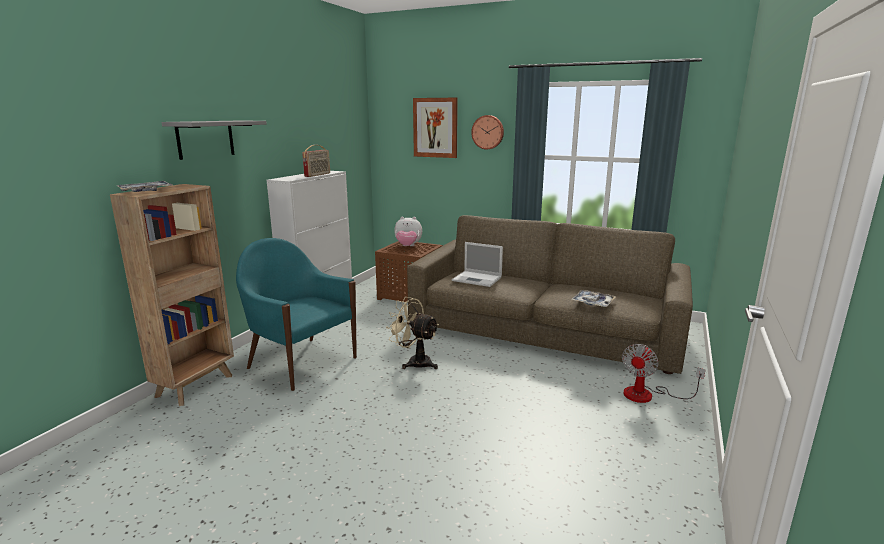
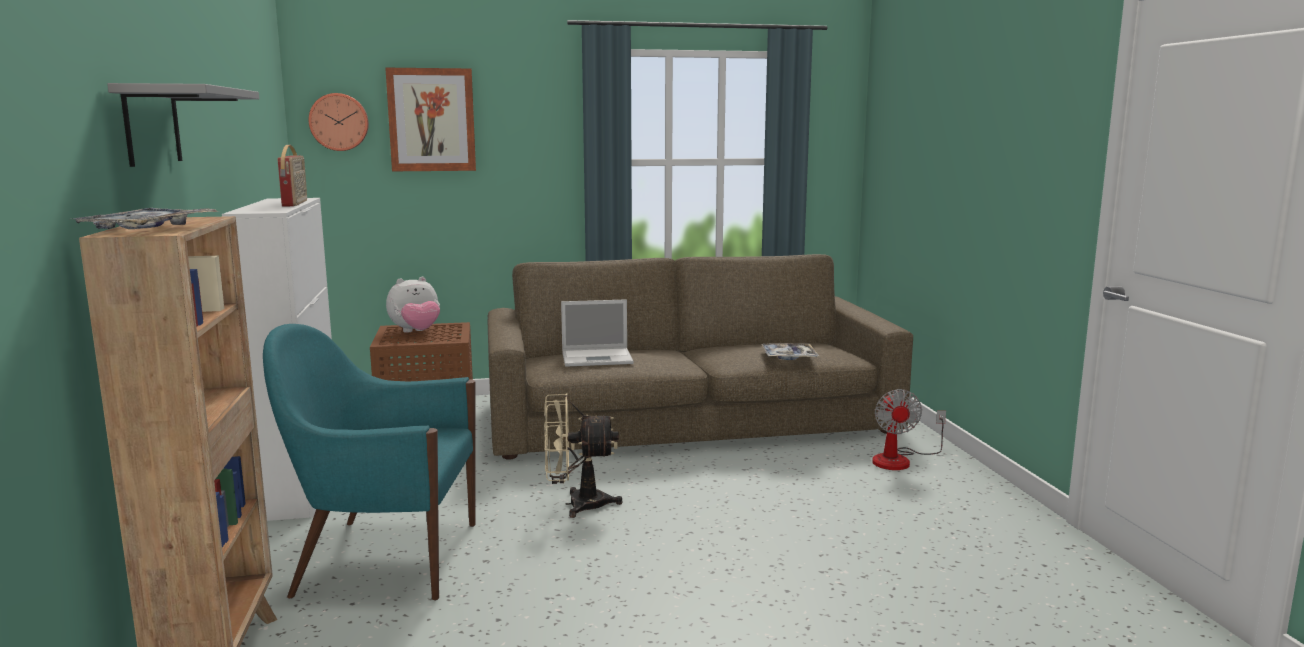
camera: 35 degrees left, 5 degrees down
wall clock [471,115,504,150] -> wall clock moved to [308,93,369,151]

